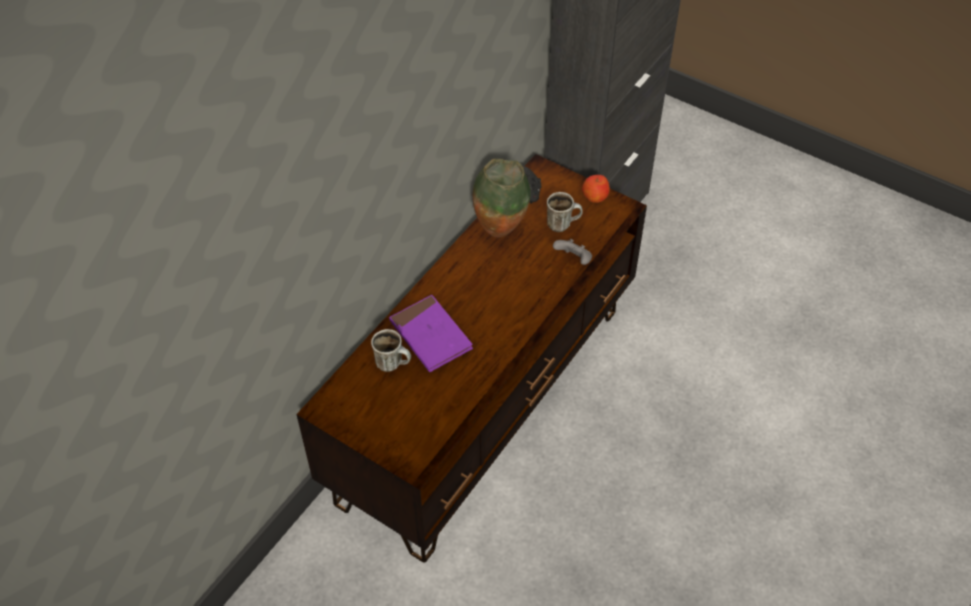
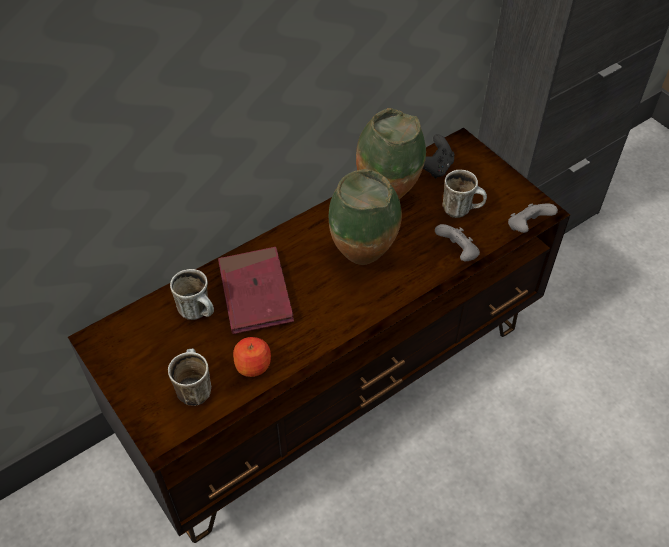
camera: 20 degrees right, 0 degrees up
purple book [389,295,473,372] -> red book [218,247,294,334]
apple [582,175,610,203] -> apple moved to [233,337,271,377]
none -> mug [168,349,211,406]
none -> vase [329,169,402,265]
none -> grey game controller [508,203,558,233]

